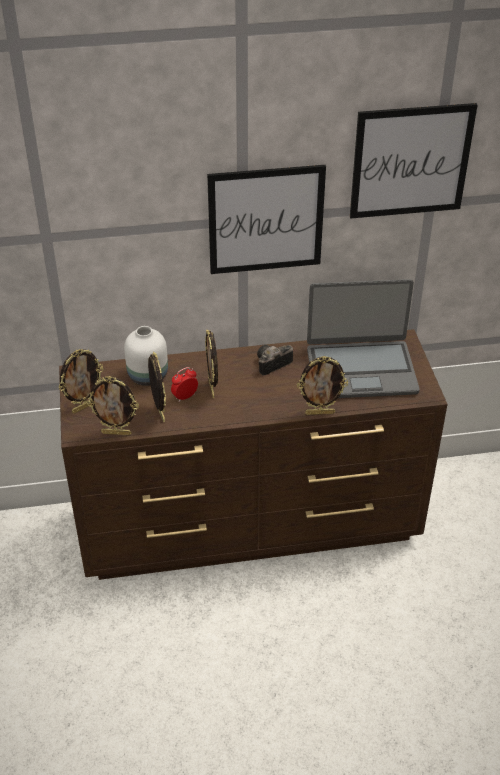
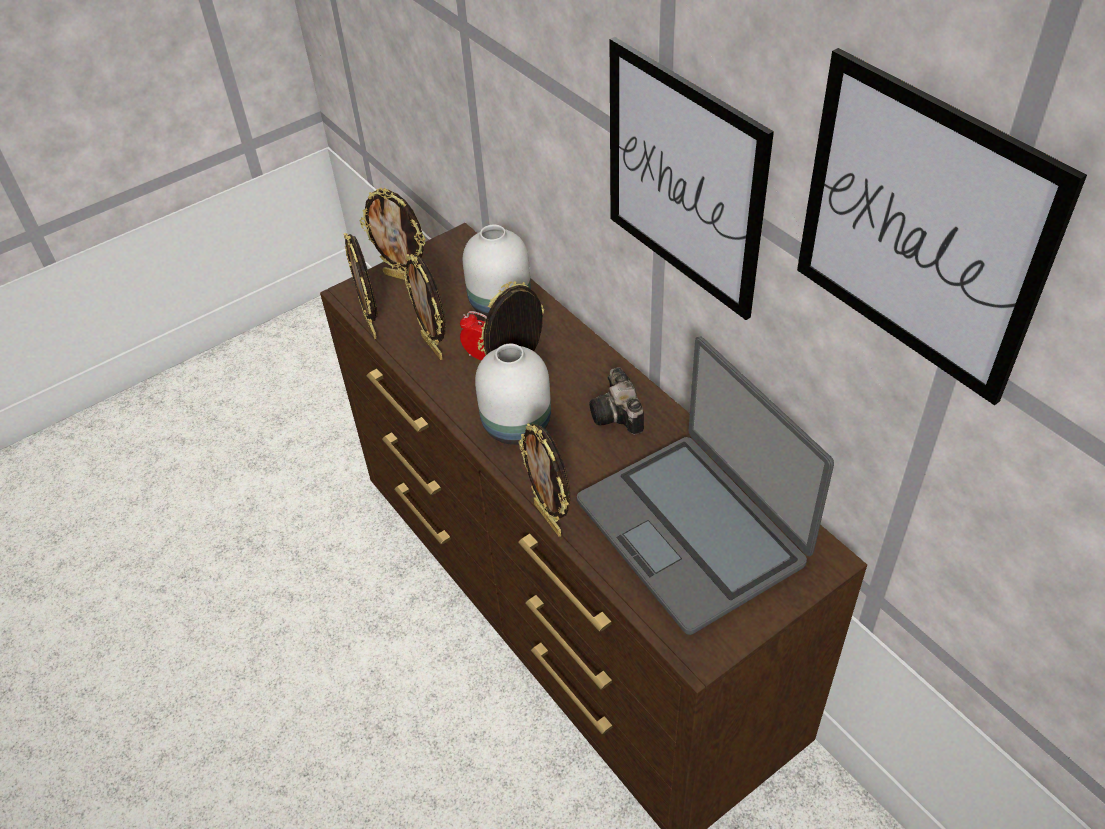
camera: 65 degrees right, 5 degrees up
picture frame [148,352,166,422] -> picture frame turned 105 degrees clockwise [403,254,446,360]
camera [257,345,293,376] -> camera turned 135 degrees counterclockwise [589,367,644,435]
none -> white vase [475,344,551,445]

